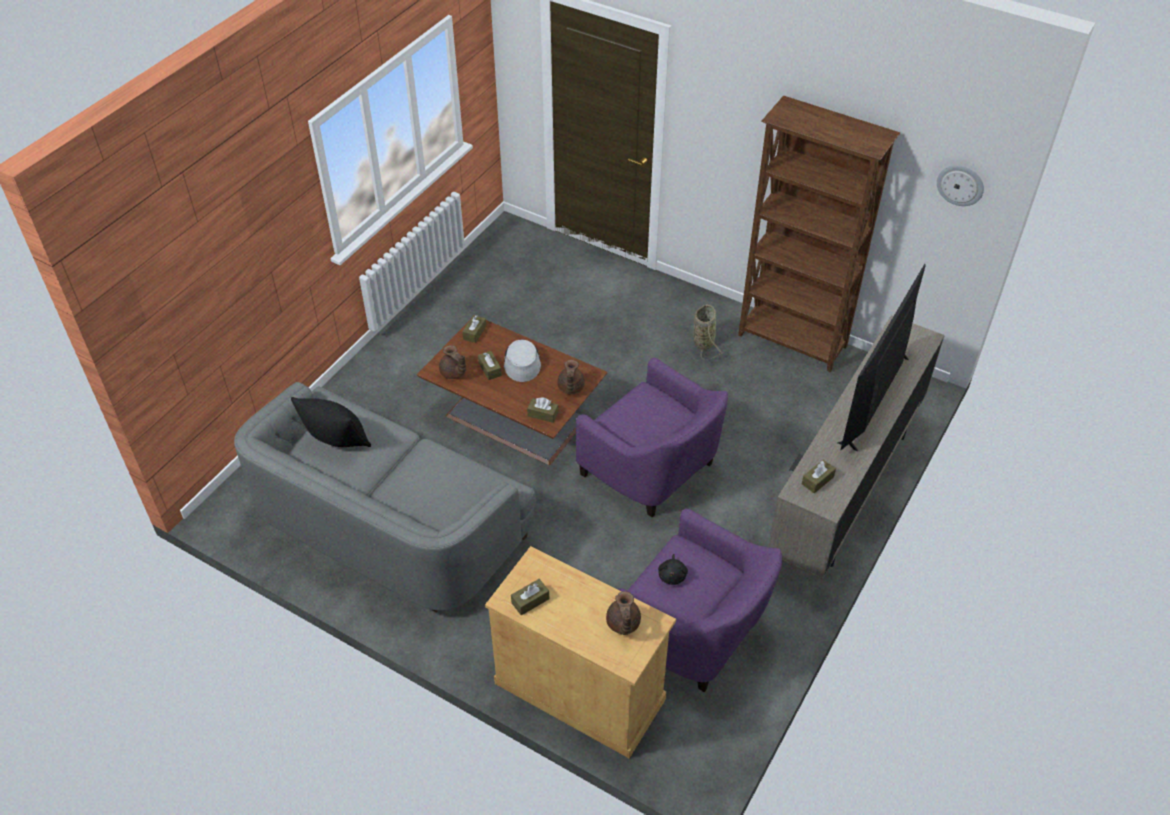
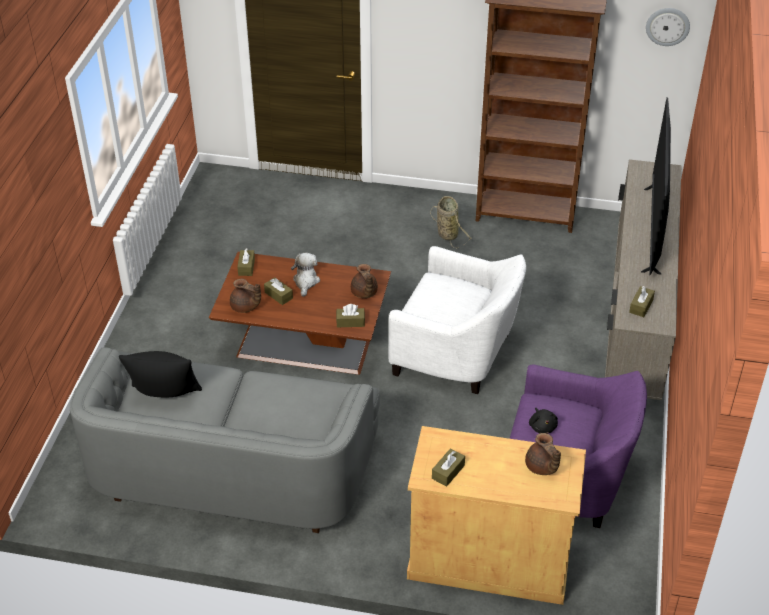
camera: 20 degrees left, 5 degrees down
grey hat [504,340,541,382] -> plush toy [291,253,320,297]
purple armchair [576,358,728,517] -> white armchair [389,246,526,394]

